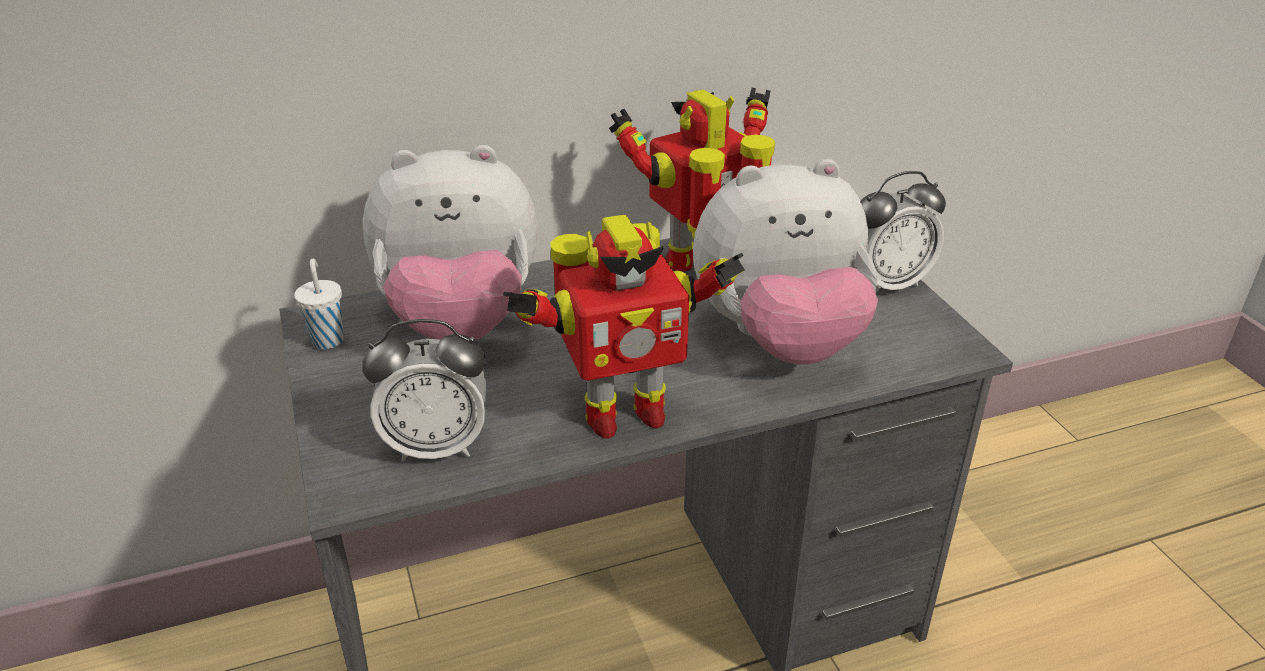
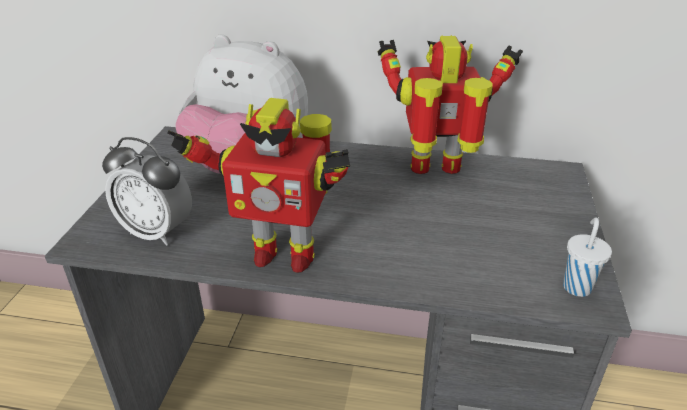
camera: 30 degrees right, 0 degrees up
white cup [294,258,344,349] -> white cup moved to [563,217,612,297]
plush toy [693,159,878,365] -> none
alarm clock [860,171,946,293] -> none

